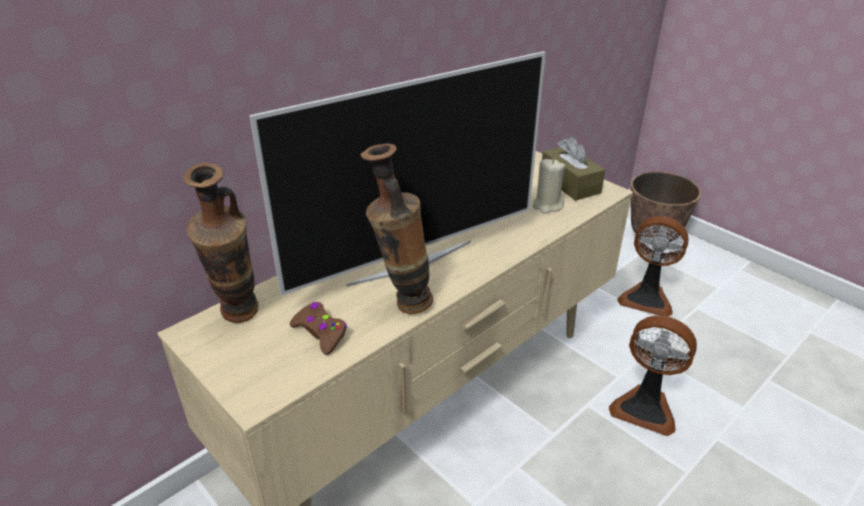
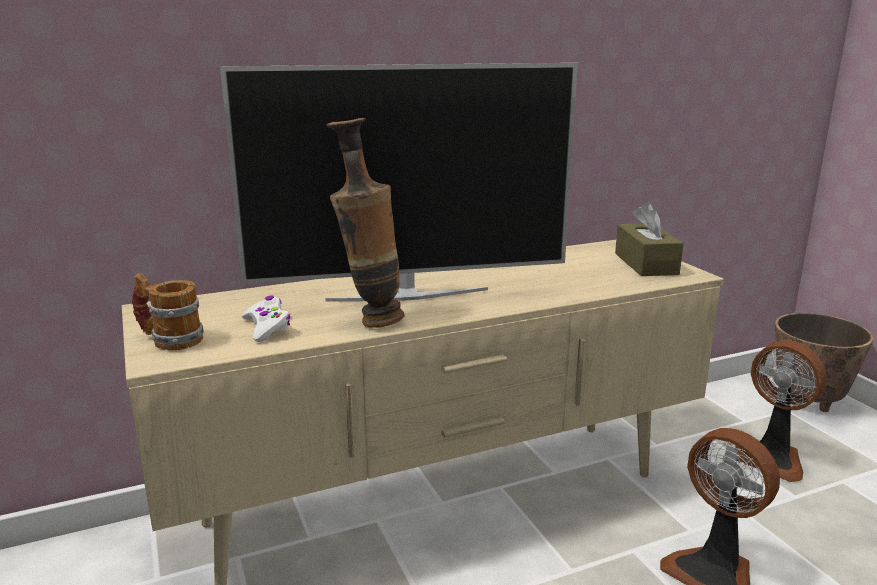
camera: 20 degrees right, 15 degrees down
vase [184,163,259,323] -> none
brown game controller [290,302,347,355] -> white game controller [242,296,290,342]
beige candle [533,159,565,214] -> none
none -> mug [132,273,204,351]

